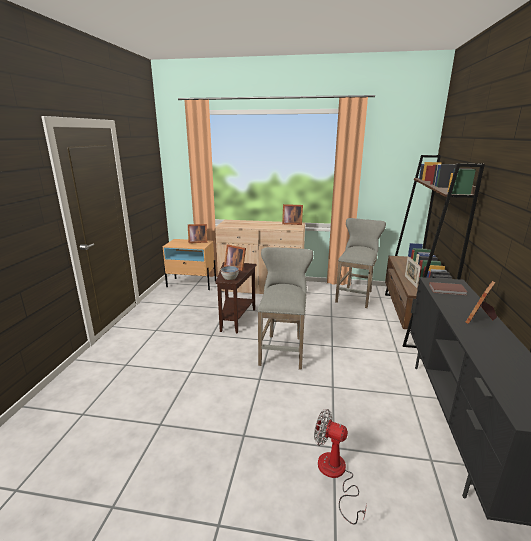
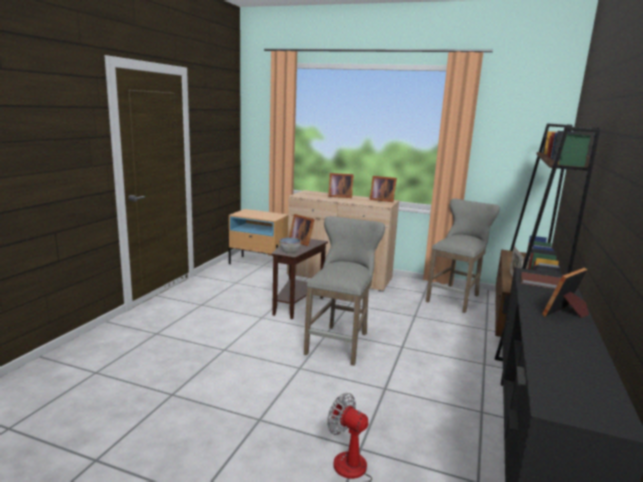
camera: 10 degrees right, 5 degrees down
picture frame [188,224,207,243] -> picture frame moved to [328,173,354,198]

